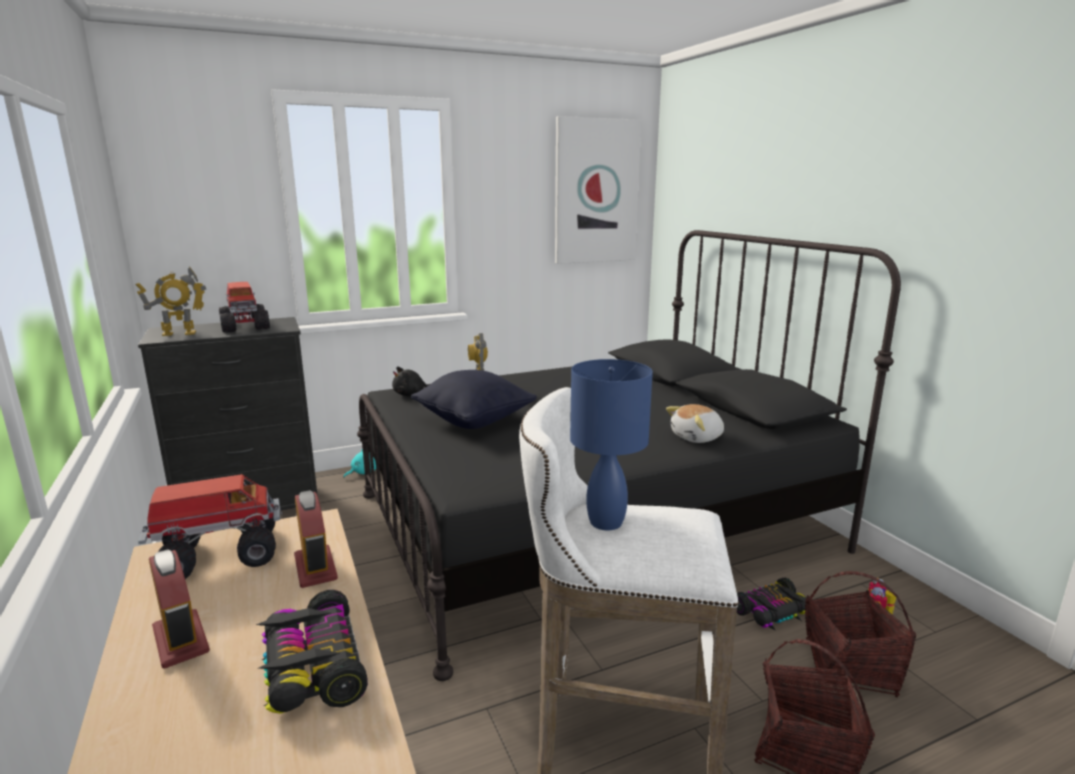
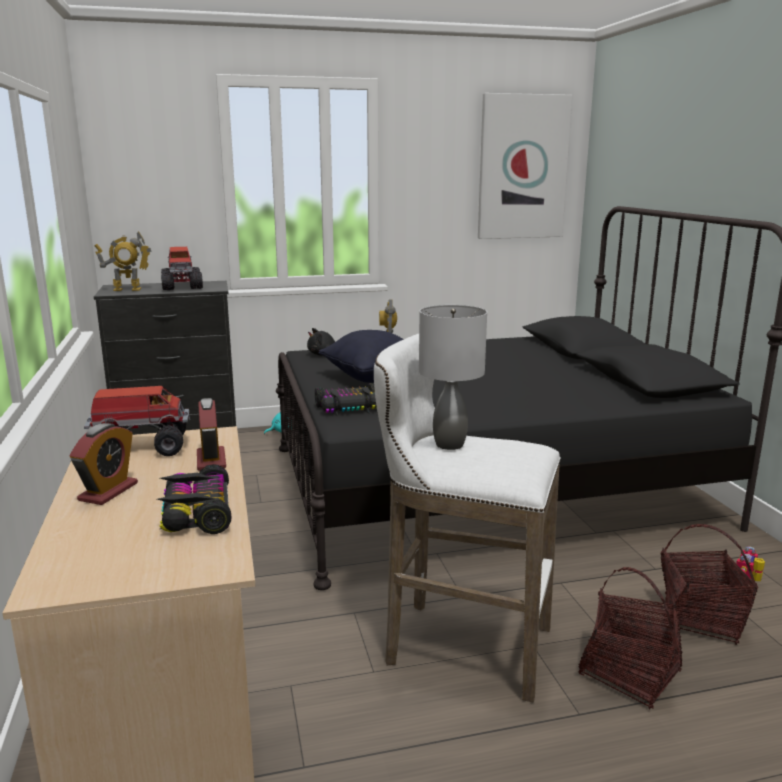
camera: 10 degrees right, 0 degrees up
alarm clock [149,550,210,669] -> alarm clock turned 45 degrees clockwise [70,423,138,505]
blue table lamp [570,359,653,530] -> grey table lamp [419,305,487,450]
plush toy [666,404,724,443] -> none
toy car [737,578,807,631] -> toy car moved to [315,383,377,417]

